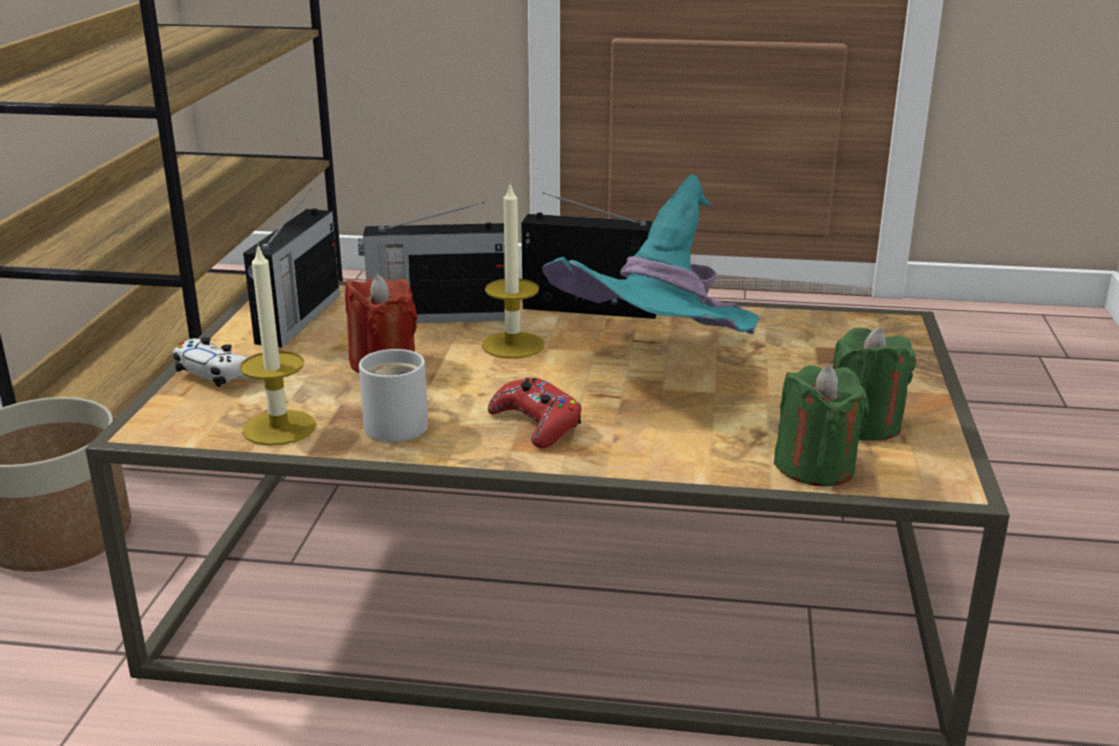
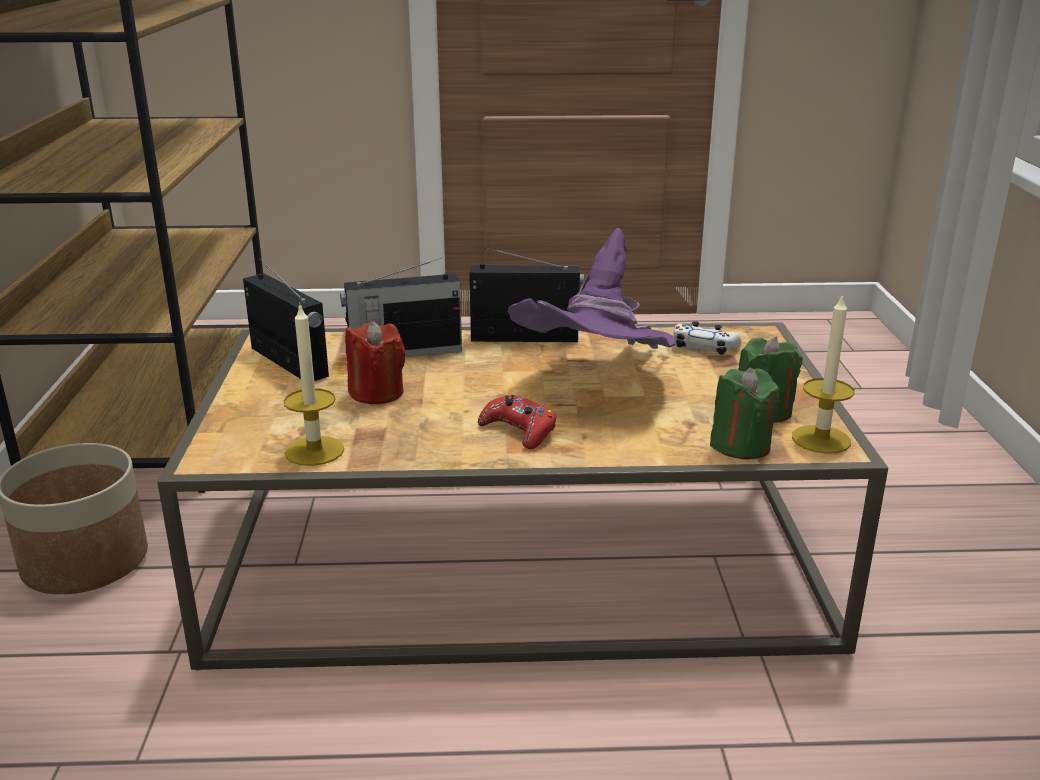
camera: 10 degrees left, 0 degrees up
white game controller [173,337,252,387] -> white game controller moved to [673,321,741,355]
radio [243,190,340,347] -> radio turned 45 degrees counterclockwise [243,258,329,381]
white mug [359,349,428,442] -> none
candle [482,183,544,359] -> candle moved to [792,293,854,454]
turquoise hat [542,174,759,334] -> purple hat [508,228,676,349]

